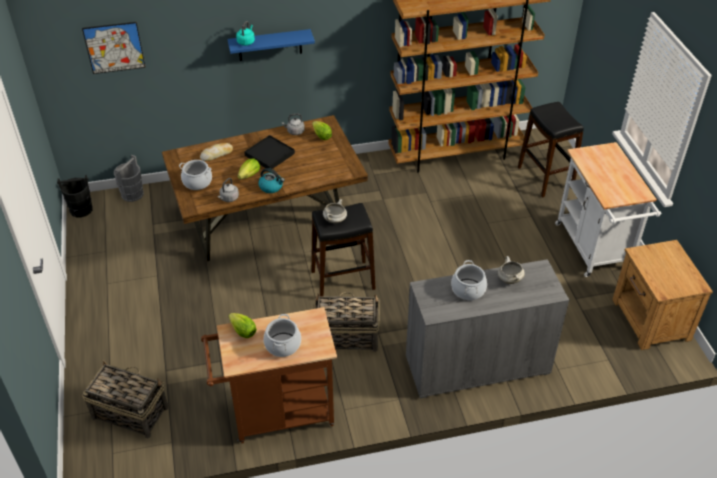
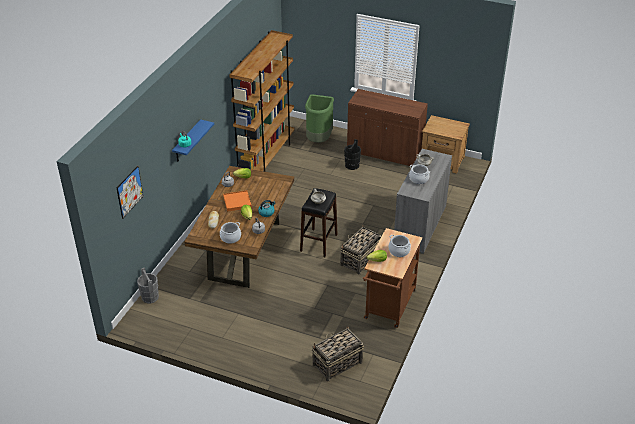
camera: 55 degrees left, 5 degrees down
black bucket [57,175,93,217] -> black bucket moved to [344,139,361,170]
black tray [244,135,295,169] -> orange tray [223,190,252,212]
black stool [518,102,584,197] -> green trash can [305,94,334,143]
white cart [555,142,661,277] -> brown cabinet [347,89,428,166]

